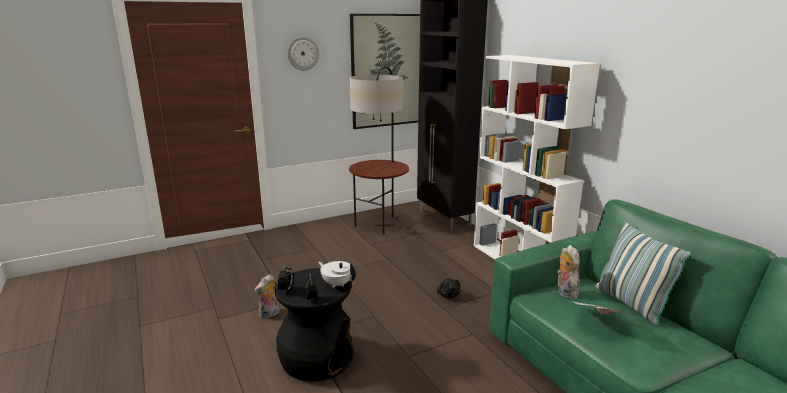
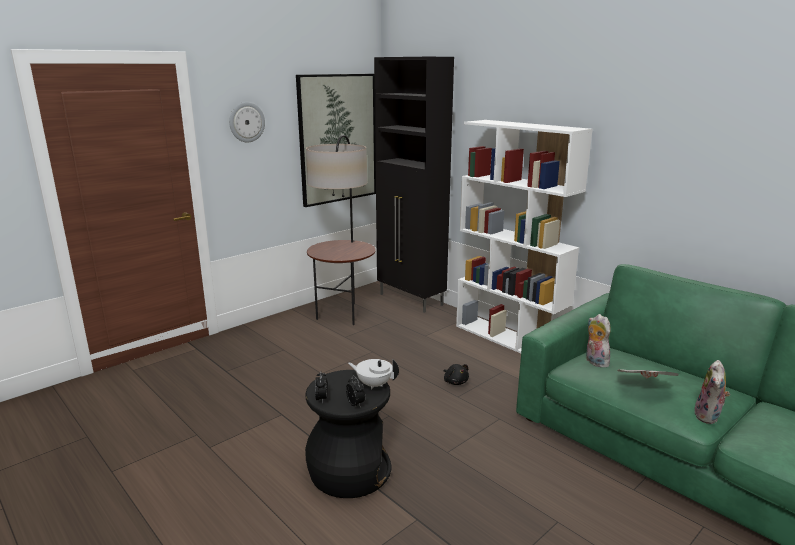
camera: 15 degrees left, 0 degrees up
plush toy [254,274,280,319] -> plush toy moved to [695,360,730,424]
pillow [595,221,691,325] -> none

